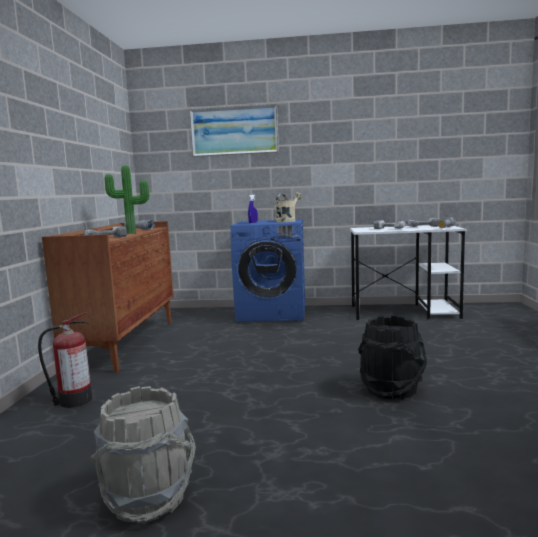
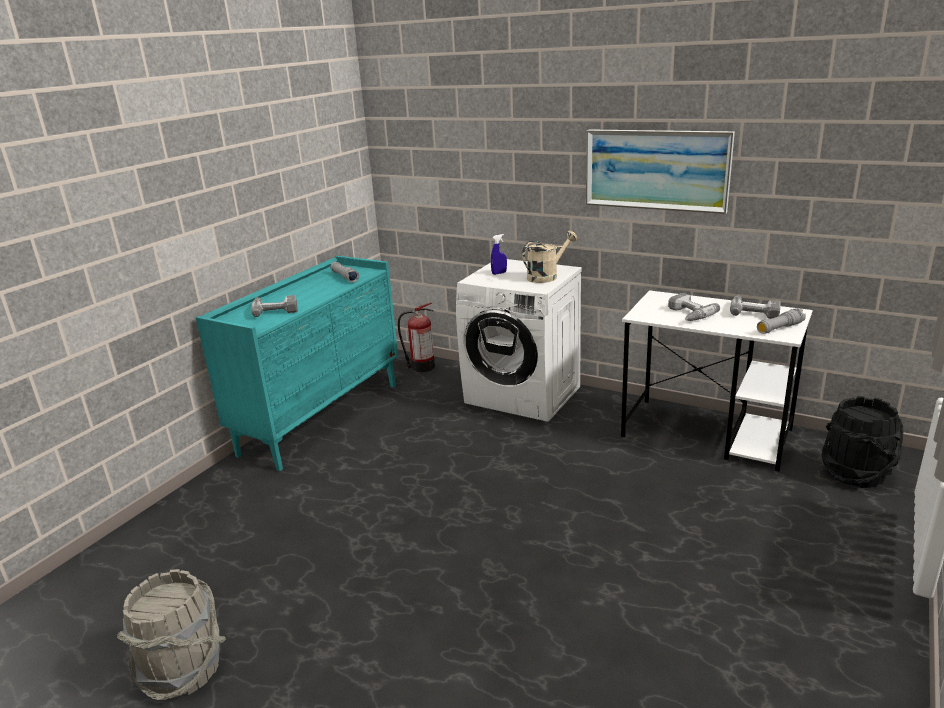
camera: 25 degrees right, 15 degrees up
fire extinguisher [38,312,92,408] -> fire extinguisher moved to [398,302,435,372]
brown cabinet [42,221,174,373] -> turquoise cabinet [195,256,398,471]
potted plant [105,165,149,234] -> none
picture [189,104,279,157] -> picture moved to [586,129,735,214]
blue washing machine [230,219,305,322] -> white washing machine [456,259,582,422]
black bucket [358,315,427,400] -> black bucket moved to [822,396,904,488]

